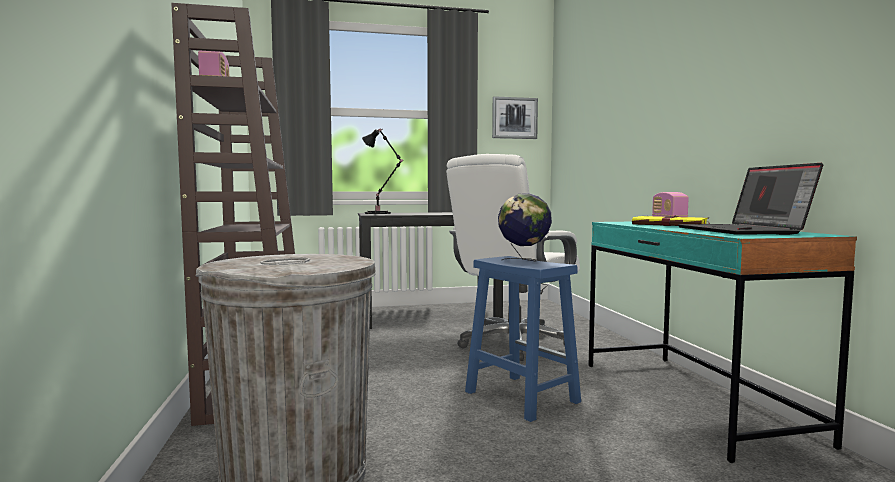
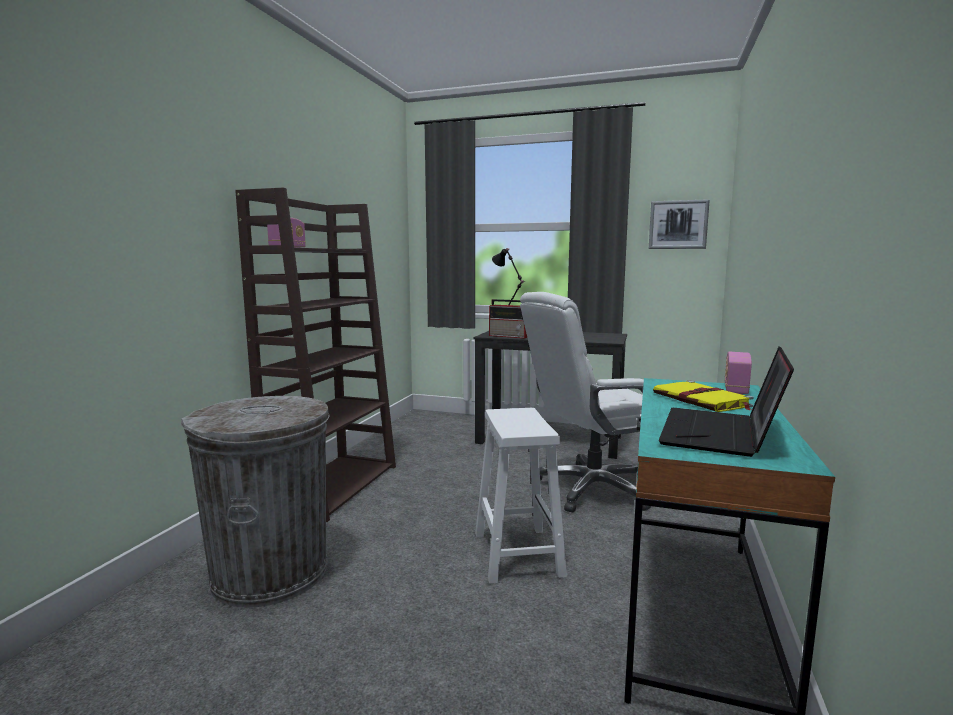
camera: 30 degrees right, 5 degrees up
blue stool [465,256,581,422] -> white stool [475,408,567,584]
globe [498,193,552,261] -> none
none -> radio [489,299,527,338]

